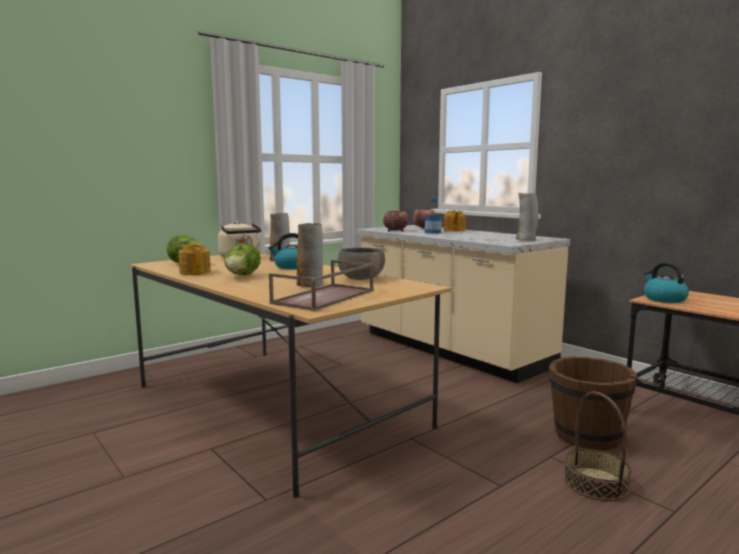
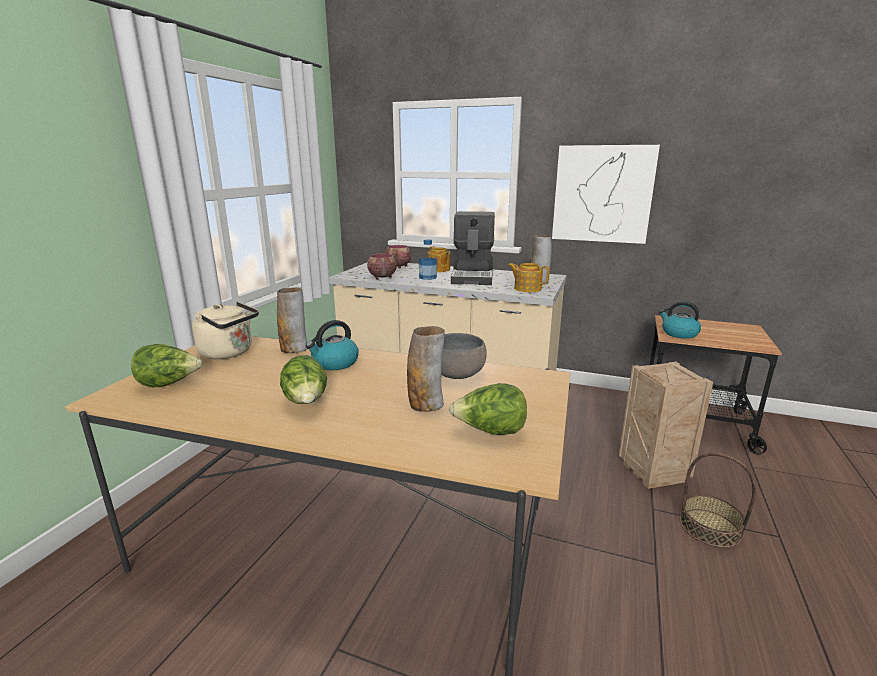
camera: 30 degrees left, 10 degrees up
teapot [179,244,211,275] -> teapot moved to [508,263,550,292]
brown tray [269,260,373,311] -> lettuce [449,383,527,435]
brown bucket [549,356,637,451] -> crate [619,361,713,489]
none -> coffee machine [451,211,495,285]
none -> picture [552,145,660,244]

